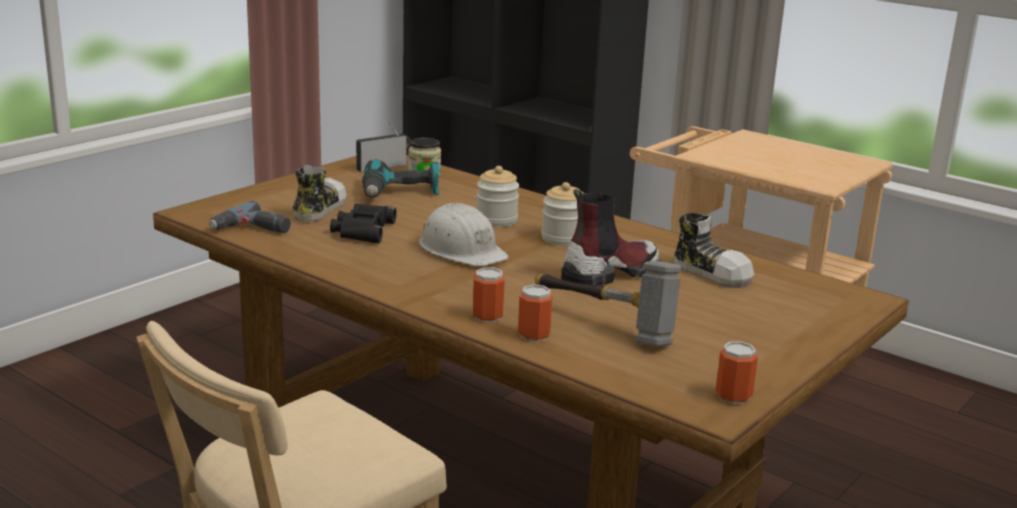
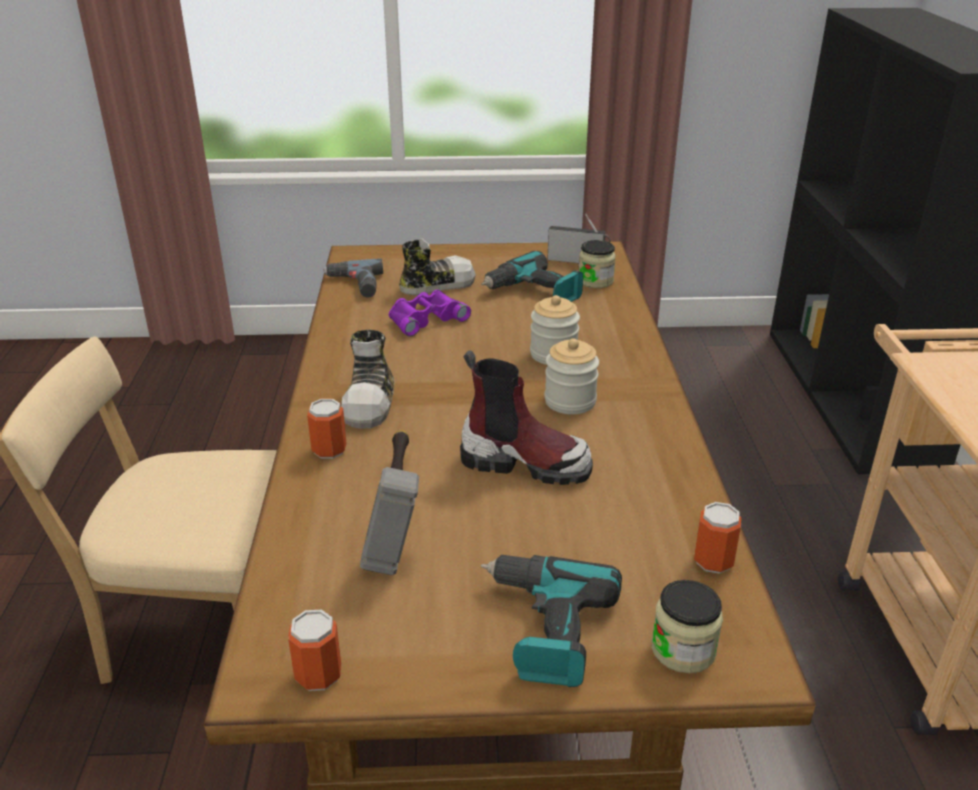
camera: 50 degrees right, 10 degrees up
black binoculars [330,203,397,243] -> purple binoculars [389,290,471,336]
white hard hat [419,203,509,266] -> none
can [518,285,553,342] -> can moved to [694,502,741,574]
shoe [673,213,754,288] -> shoe moved to [341,330,395,429]
none -> power drill [481,555,622,687]
none -> jar [652,580,723,673]

